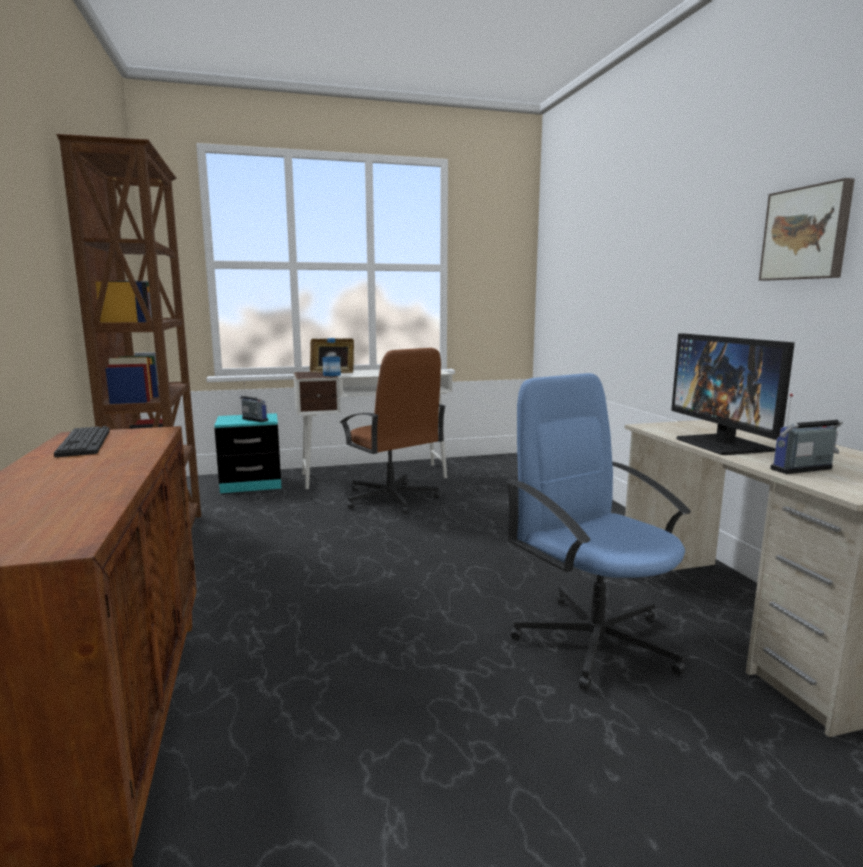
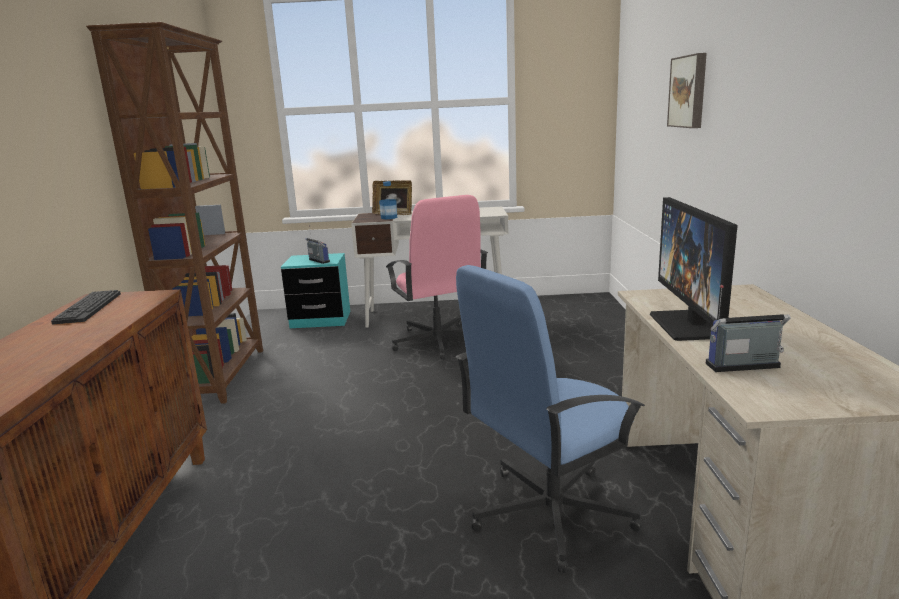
camera: 15 degrees right, 5 degrees up
brown office chair [340,348,446,514] -> pink office chair [386,195,488,359]
blue office chair [506,373,691,691] -> blue office chair turned 105 degrees counterclockwise [456,265,645,573]
picture [759,178,855,281] -> picture moved to [667,53,707,128]

